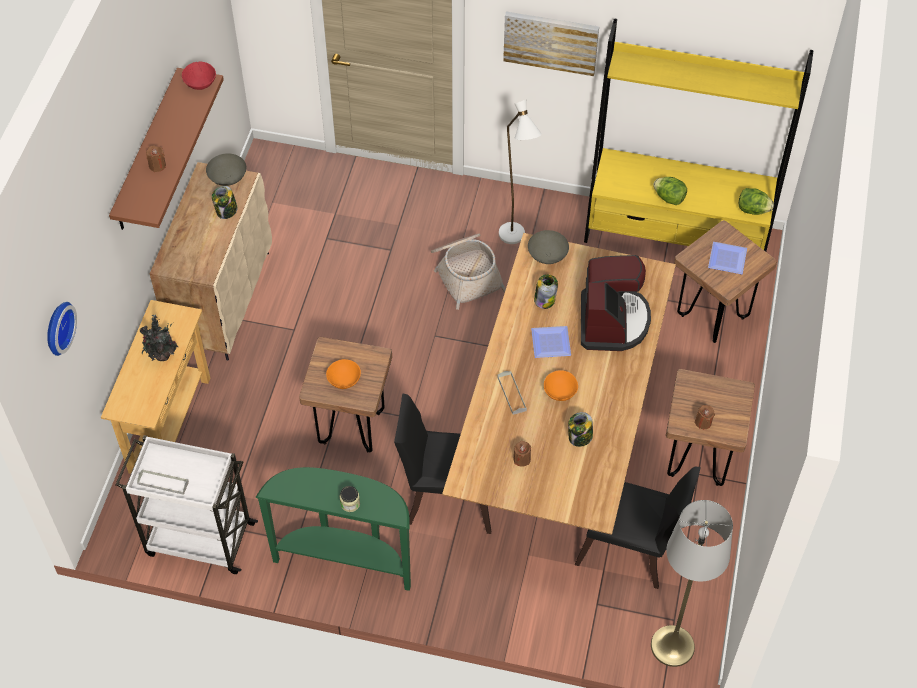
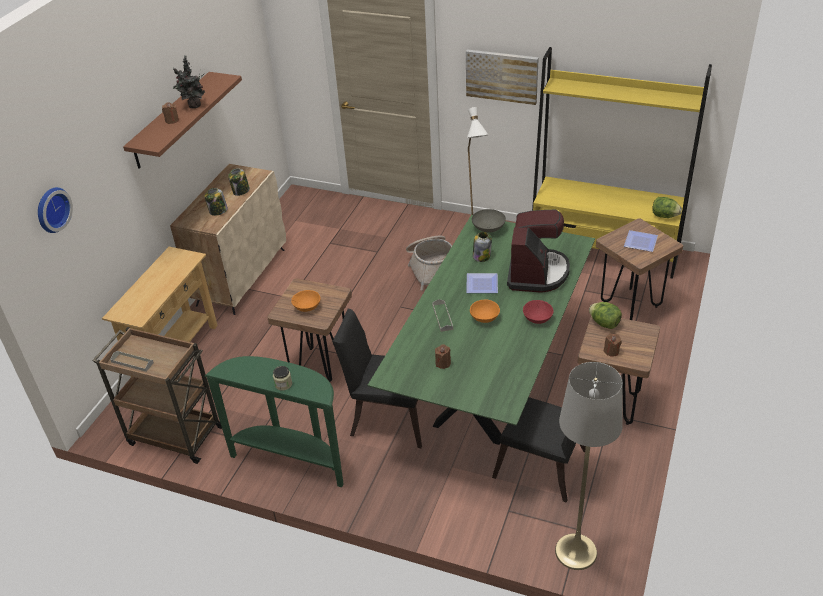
camera: 10 degrees right, 15 degrees down
white cart [116,435,258,574] -> brown cart [93,327,222,464]
potted plant [139,315,178,361] -> potted plant moved to [173,55,205,108]
red bowl [182,61,216,90] -> red bowl moved to [523,300,554,324]
grey bowl [206,153,246,186] -> none
brown dining table [442,233,676,535] -> green dining table [367,215,595,445]
jar [568,412,593,447] -> jar moved to [204,188,228,216]
lettuce [653,177,687,205] -> lettuce moved to [589,302,622,329]

